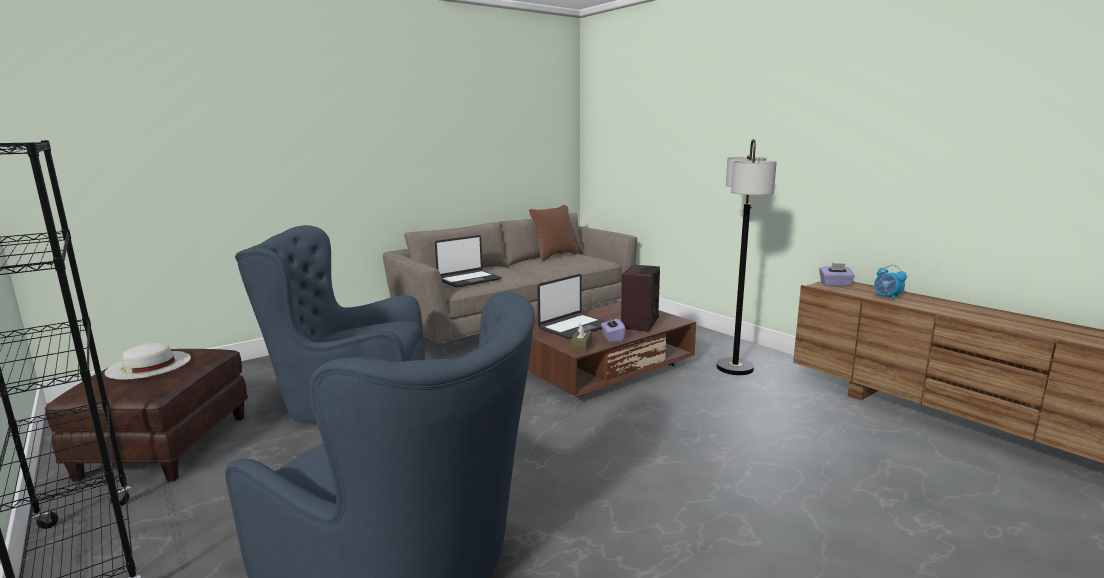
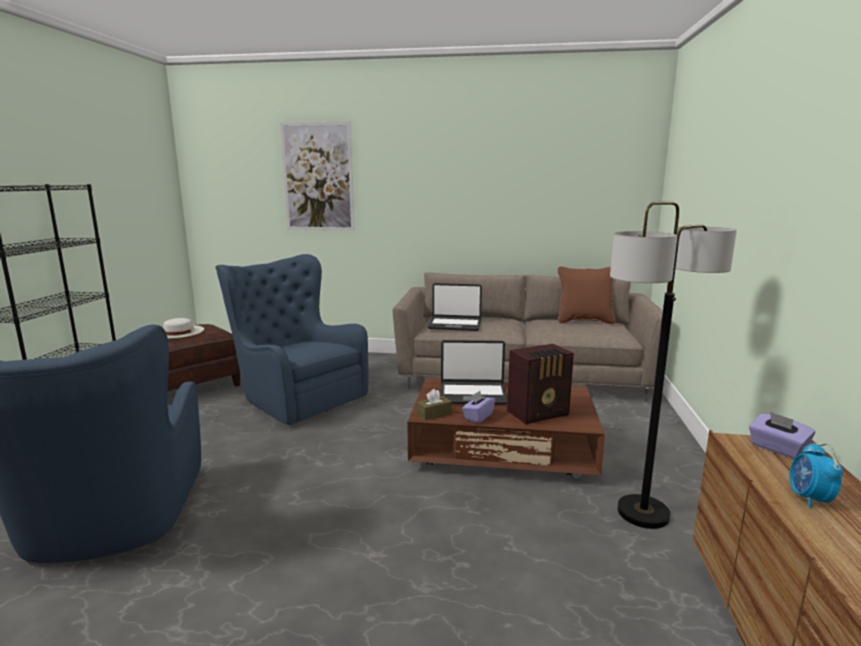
camera: 45 degrees right, 0 degrees up
none -> picture [280,121,355,231]

